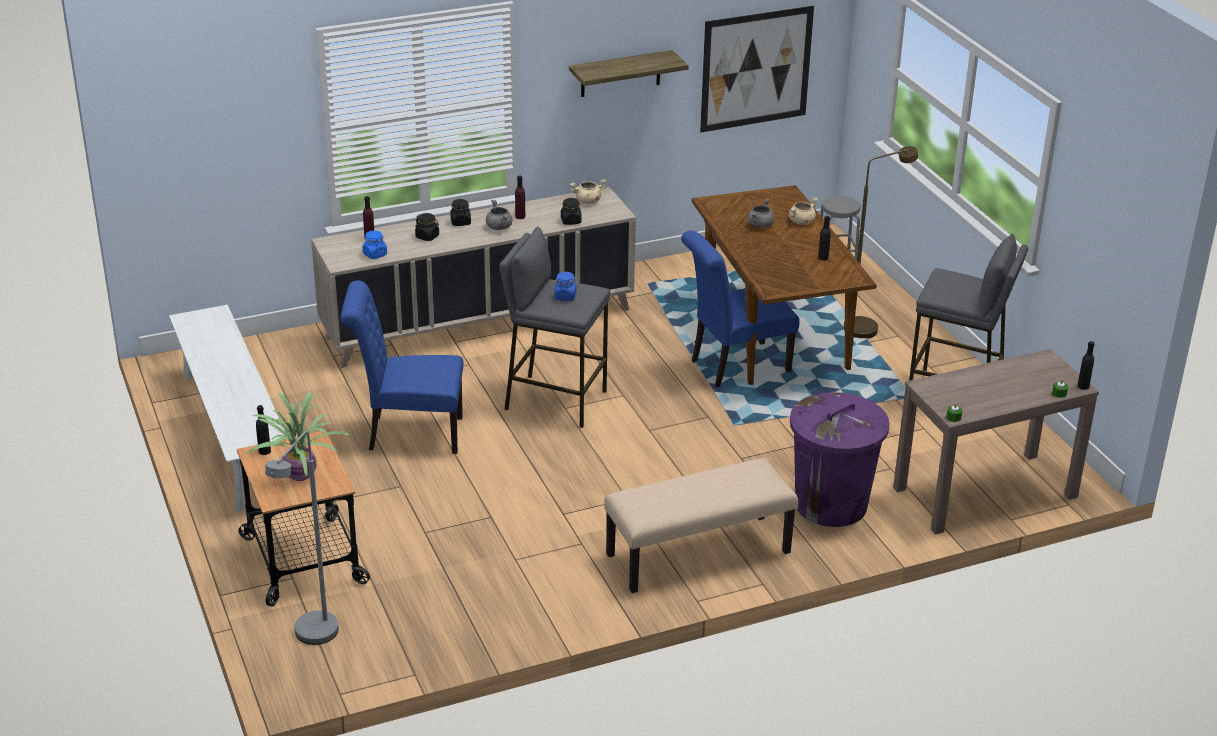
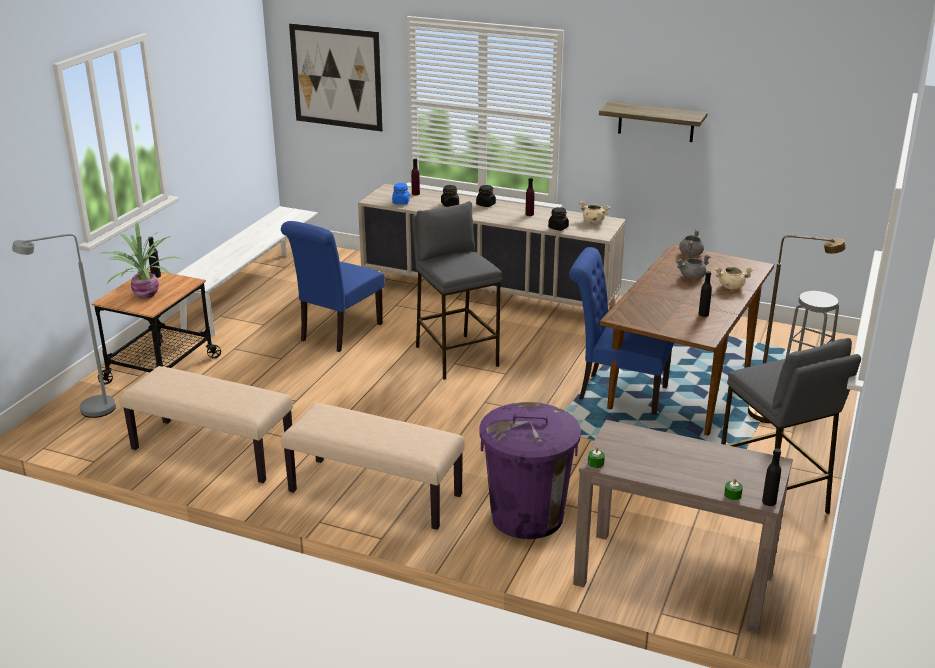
camera: 45 degrees right, 5 degrees down
blue chair [341,280,463,454] -> blue chair turned 105 degrees counterclockwise [281,221,385,352]
grey cooking pot [486,200,512,230] -> grey cooking pot moved to [679,230,704,256]
blue jar [554,272,577,301] -> none
picture [700,6,814,132] -> picture moved to [289,24,383,131]
none -> beige bench [120,366,293,483]

